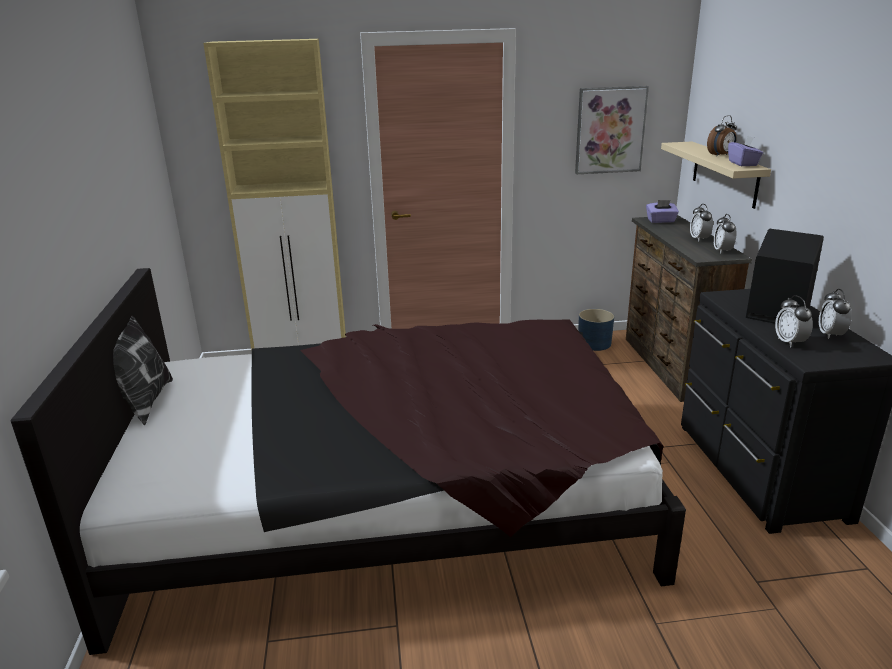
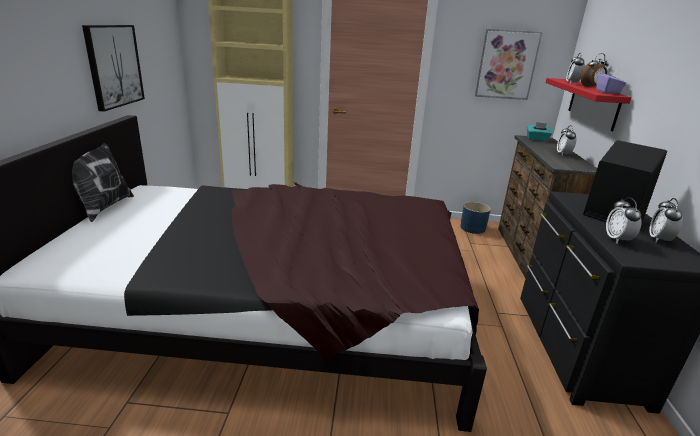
camera: 10 degrees right, 0 degrees up
purple tissue box [646,200,679,223] -> turquoise tissue box [527,122,552,141]
beige shelf [661,142,771,209] -> red shelf [546,78,631,131]
alarm clock [713,214,737,254] -> alarm clock moved to [566,53,585,84]
none -> picture [82,25,145,112]

